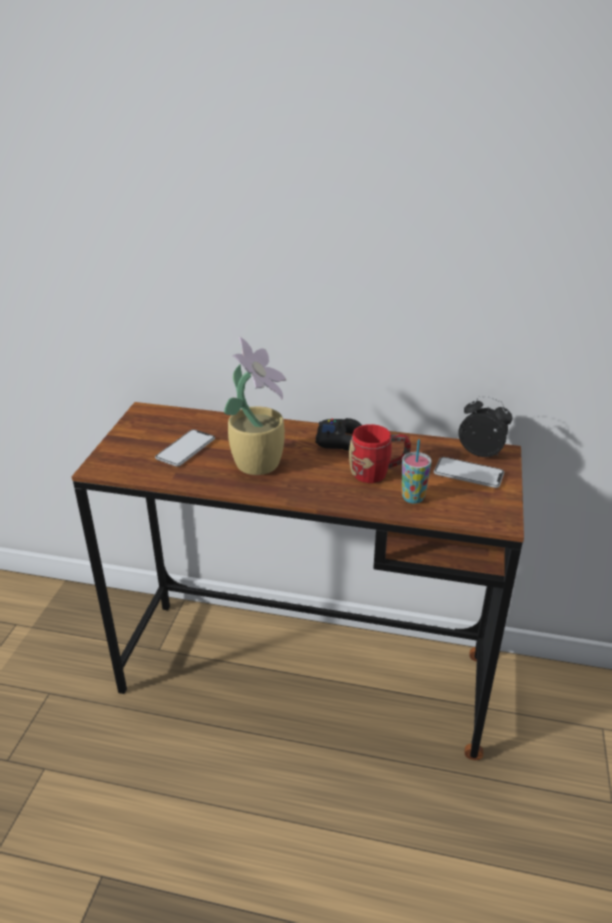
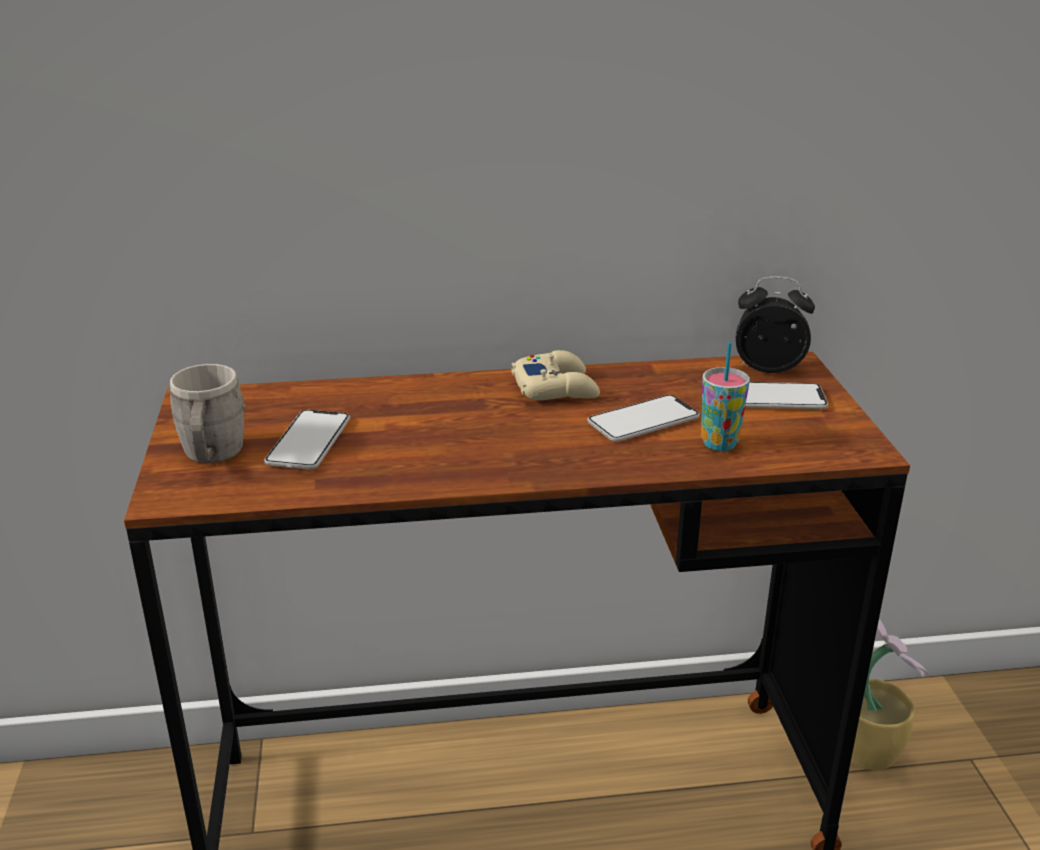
camera: 20 degrees left, 5 degrees down
potted plant [224,337,286,475] -> potted plant moved to [851,619,929,770]
black game controller [315,418,362,451] -> beige game controller [512,350,600,400]
red mug [349,424,411,483] -> phone [587,395,700,442]
none -> grey mug [170,364,246,463]

